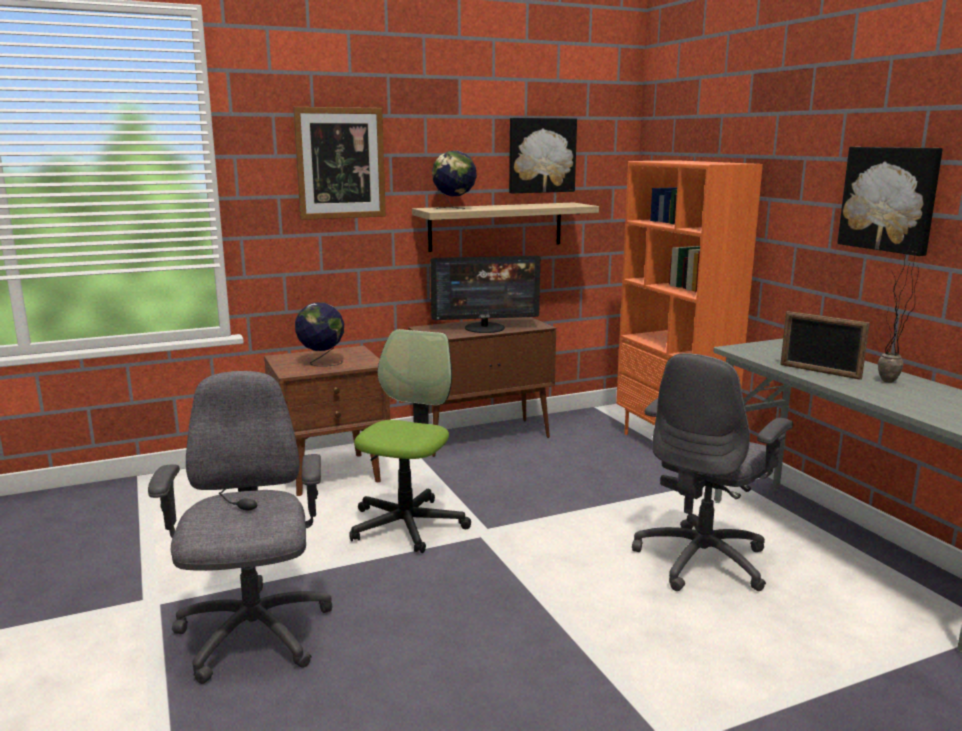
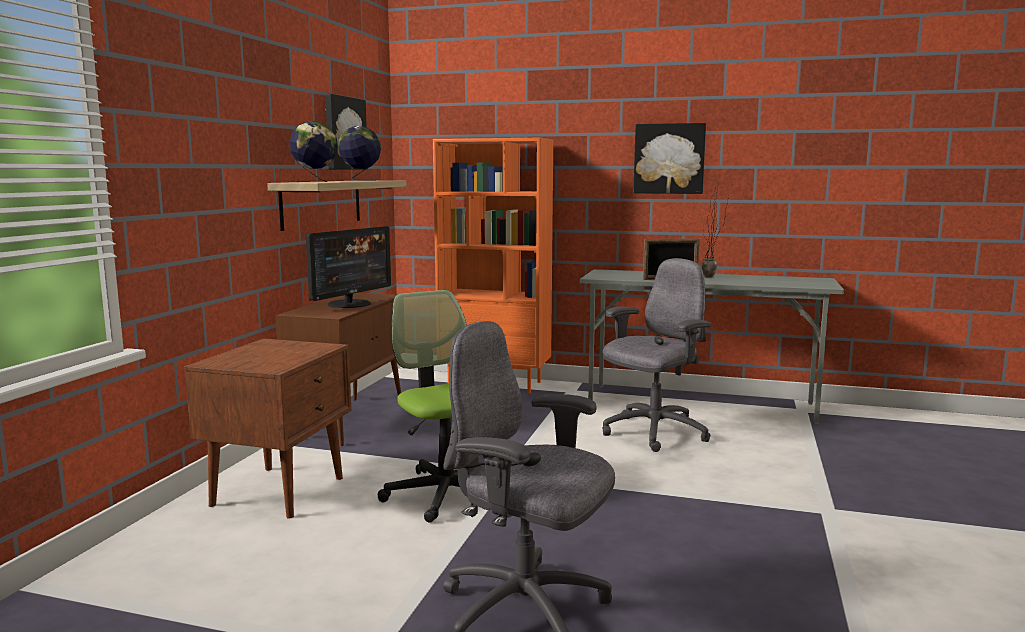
camera: 50 degrees left, 5 degrees down
picture [293,107,386,220] -> none
globe [295,302,344,367] -> globe moved to [338,126,381,181]
grey office chair [632,353,793,591] -> grey office chair turned 120 degrees counterclockwise [602,258,711,452]

